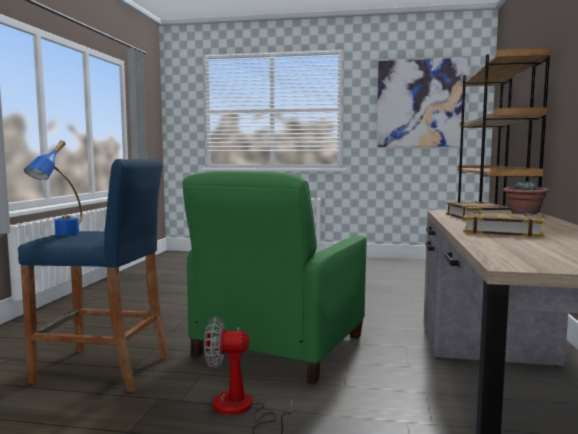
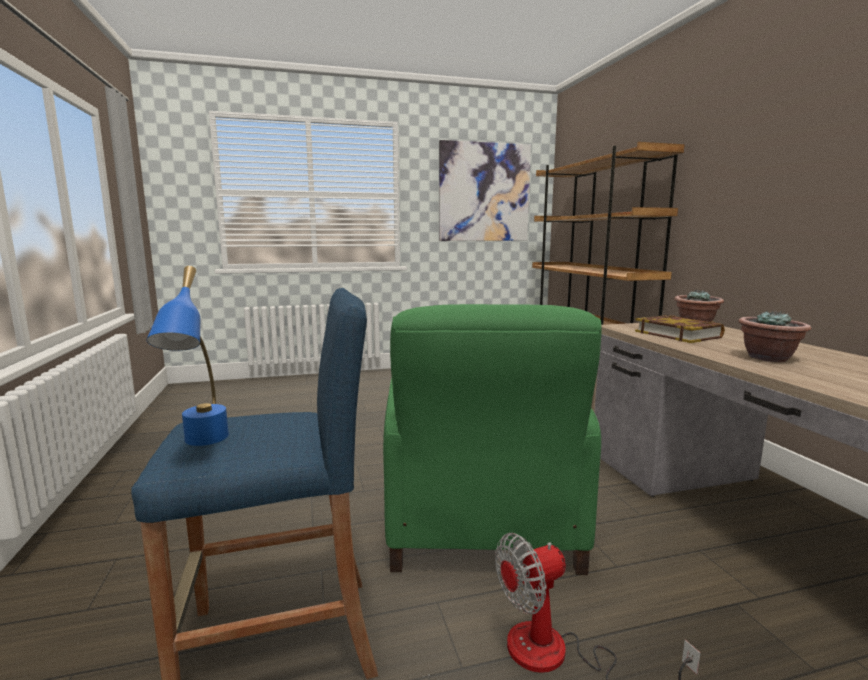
camera: 25 degrees left, 5 degrees up
book [463,211,544,237] -> potted plant [739,310,811,362]

